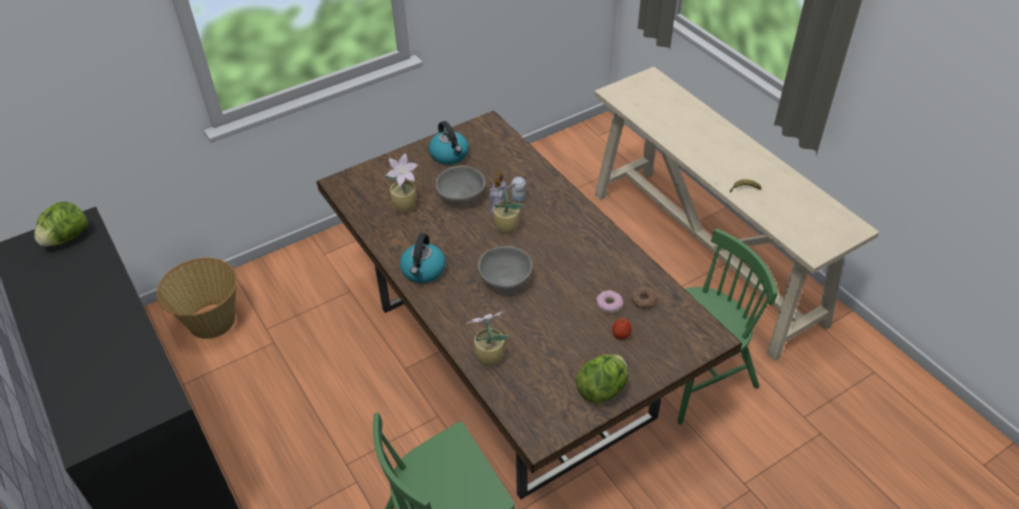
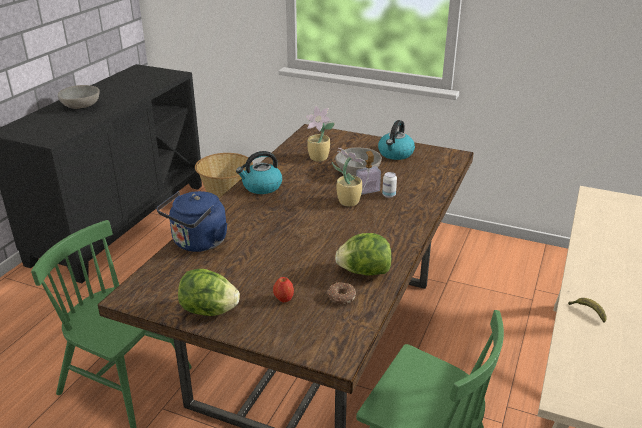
camera: 55 degrees right, 15 degrees down
lettuce [34,202,88,247] -> lettuce moved to [335,233,392,276]
potted plant [467,311,510,366] -> blue kettle [157,191,227,252]
grey bowl [478,246,533,291] -> grey bowl moved to [58,85,100,109]
donut [596,290,623,314] -> none

